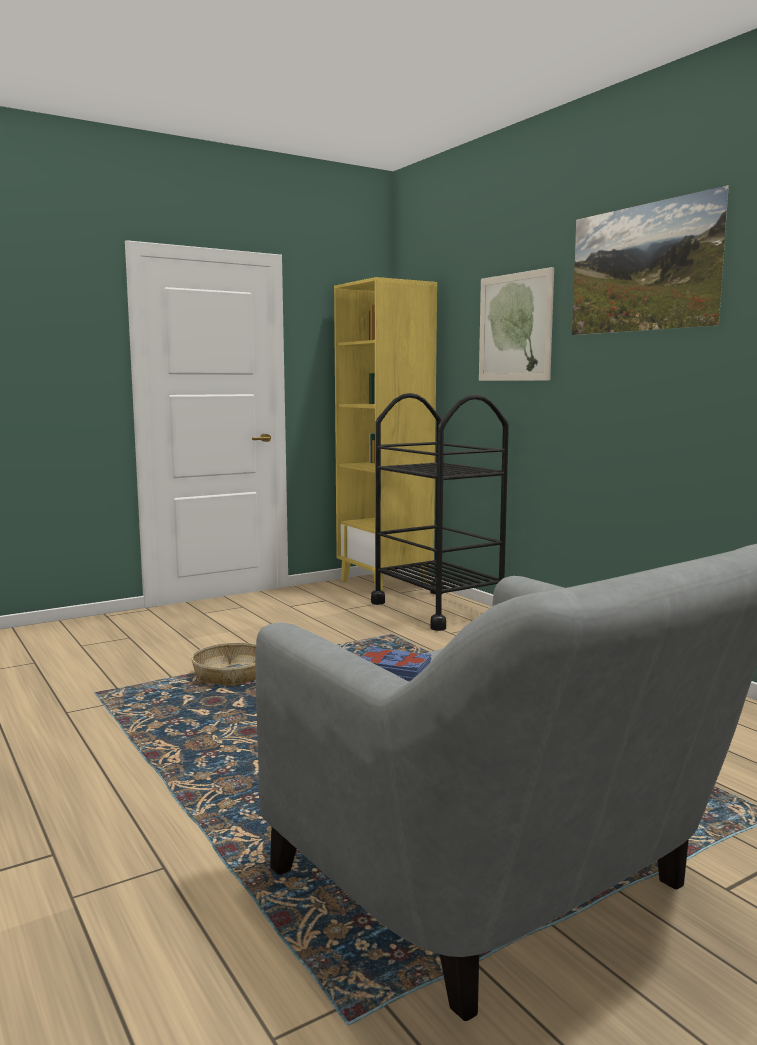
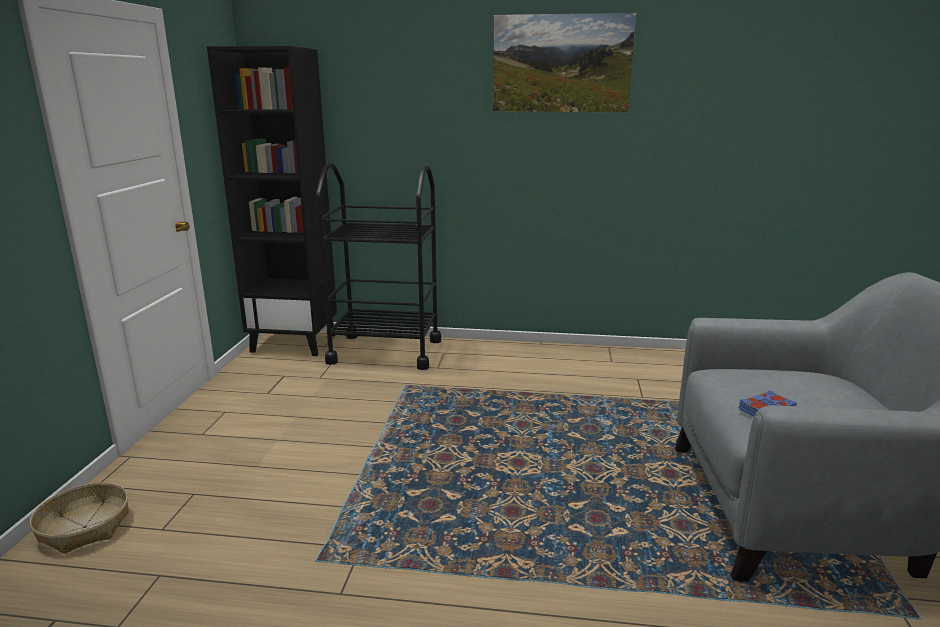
camera: 50 degrees left, 10 degrees up
basket [191,643,256,687] -> basket moved to [30,483,129,554]
yellow bookcase [334,277,437,591] -> black bookcase [207,46,337,356]
picture [479,267,554,381] -> none

